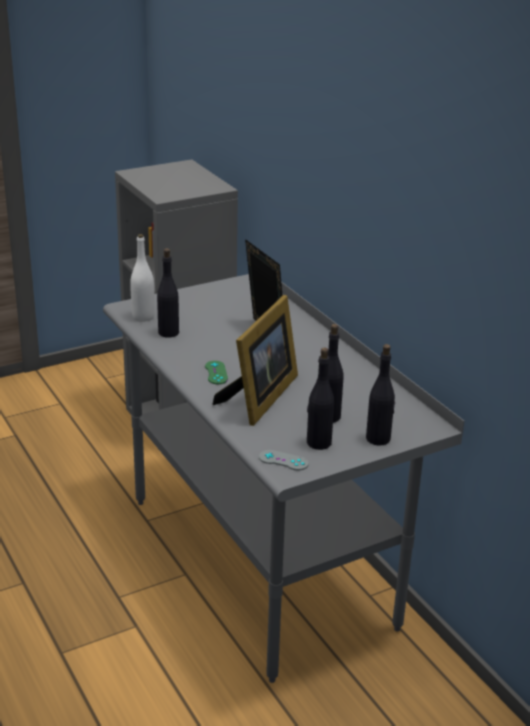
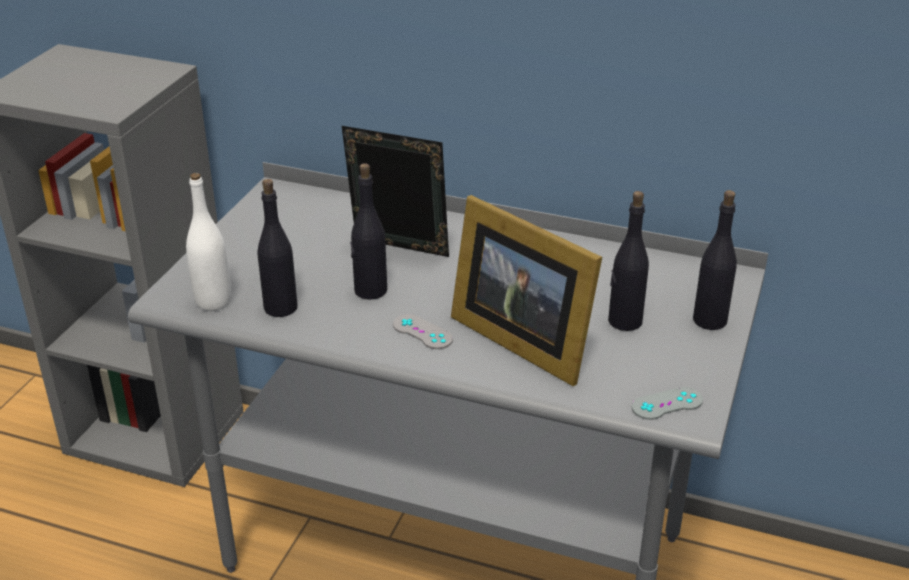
camera: 40 degrees left, 5 degrees up
green game controller [205,361,228,384] -> grey game controller [393,314,453,349]
picture frame [213,295,298,426] -> picture frame turned 150 degrees clockwise [451,195,602,386]
black bottle [307,348,334,450] -> black bottle moved to [350,163,387,300]

